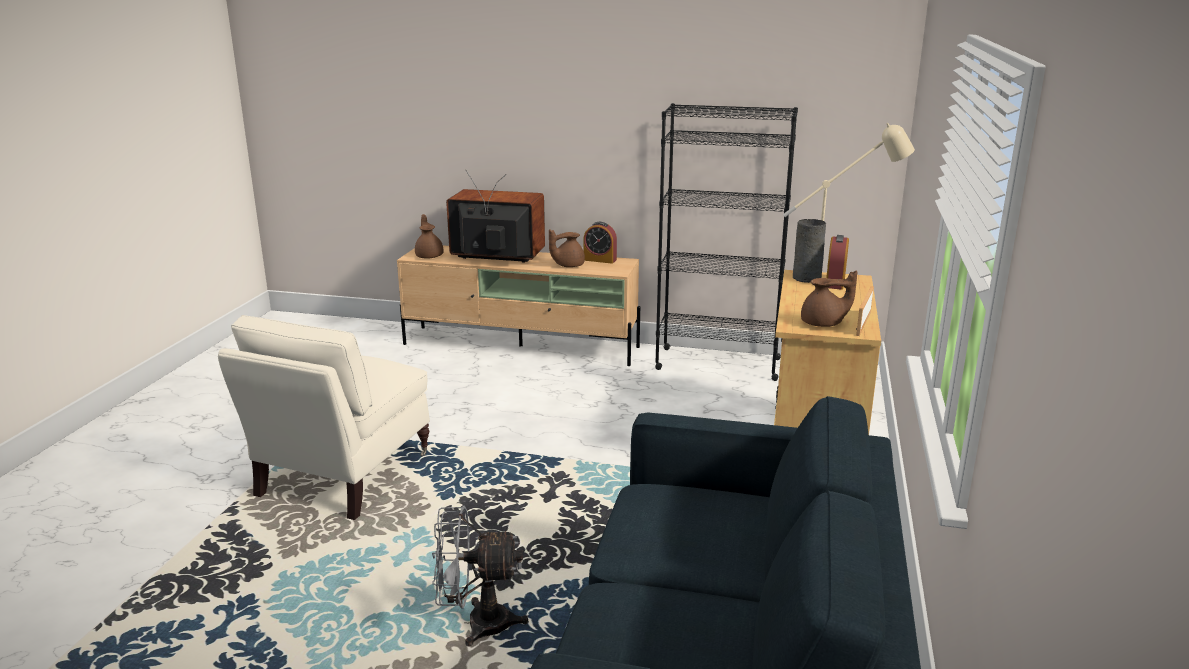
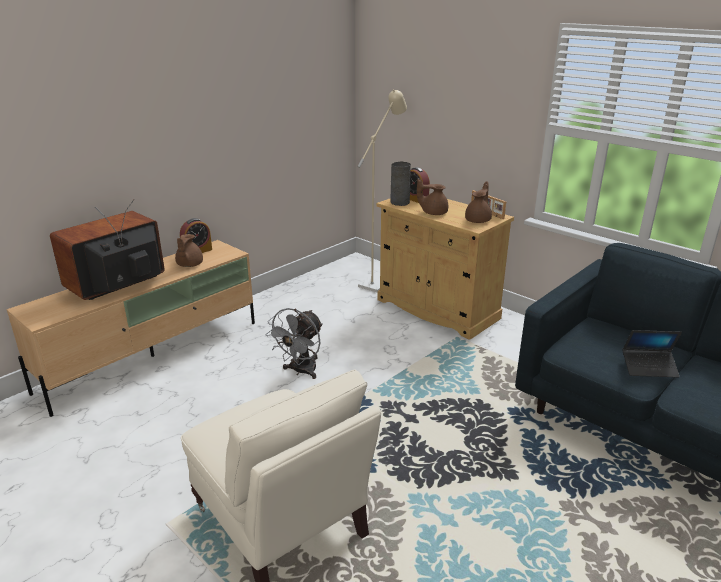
camera: 60 degrees left, 5 degrees up
brown teapot [415,214,443,259] -> brown teapot moved to [417,179,448,215]
grey fan [432,506,529,647] -> grey fan moved to [266,308,323,379]
black bookcase [655,103,798,381] -> none
none -> laptop [622,330,682,378]

